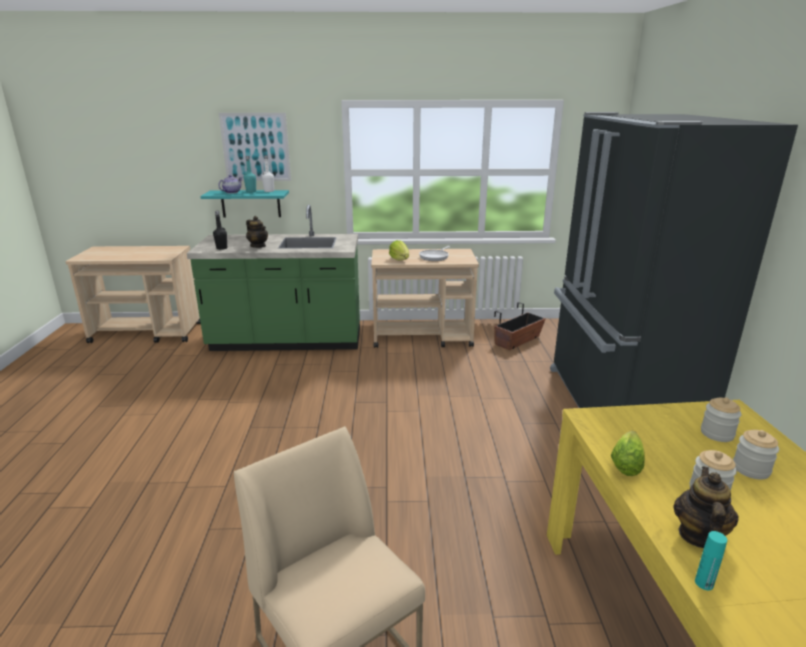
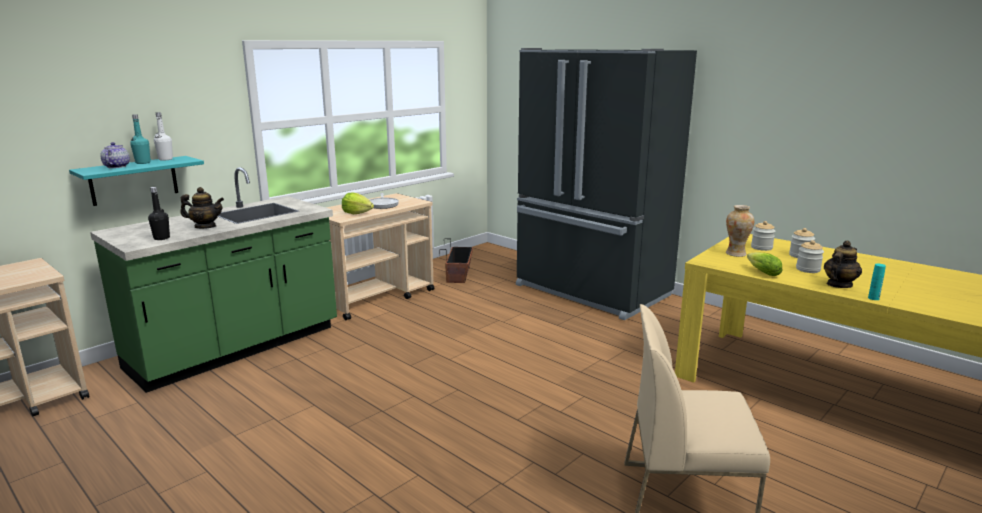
camera: 45 degrees left, 5 degrees down
picture [219,113,291,181] -> none
teapot [673,466,739,548] -> teapot turned 75 degrees clockwise [824,240,862,288]
none -> vase [726,205,754,257]

